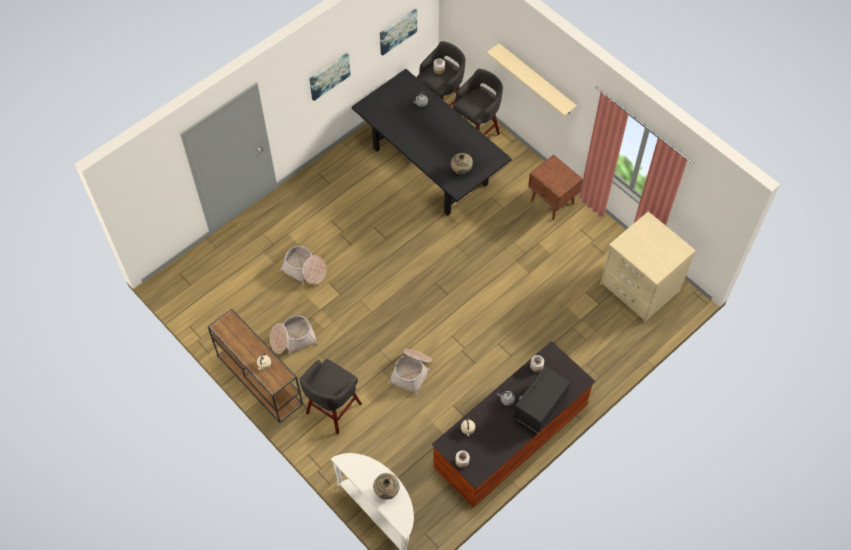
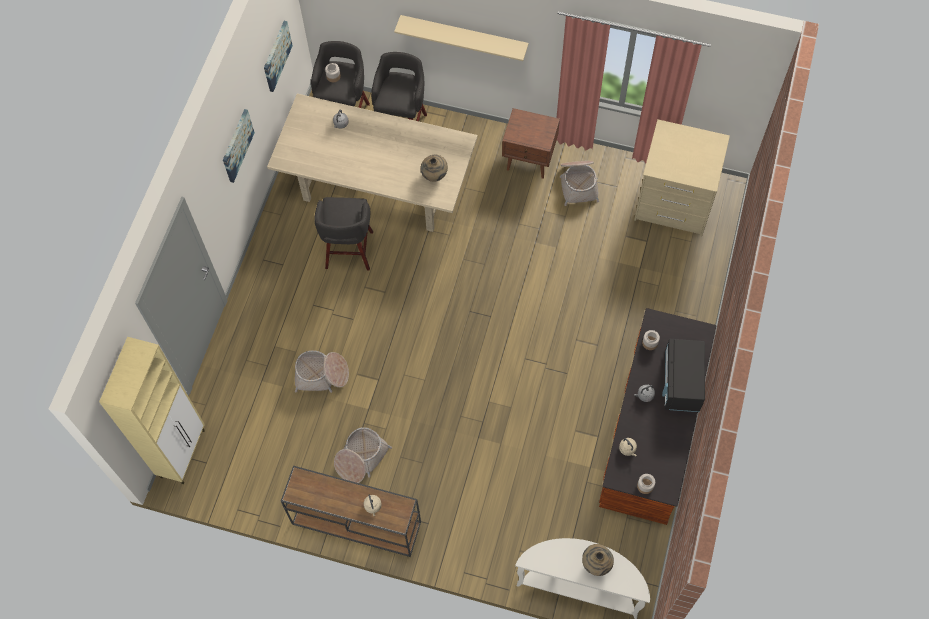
camera: 30 degrees left, 5 degrees up
grey stool [300,359,362,434] -> grey stool moved to [314,197,373,271]
black dining table [352,69,512,215] -> beige dining table [267,94,477,232]
basket [388,349,432,396] -> basket moved to [560,161,599,206]
none -> beige cabinet [99,337,205,484]

